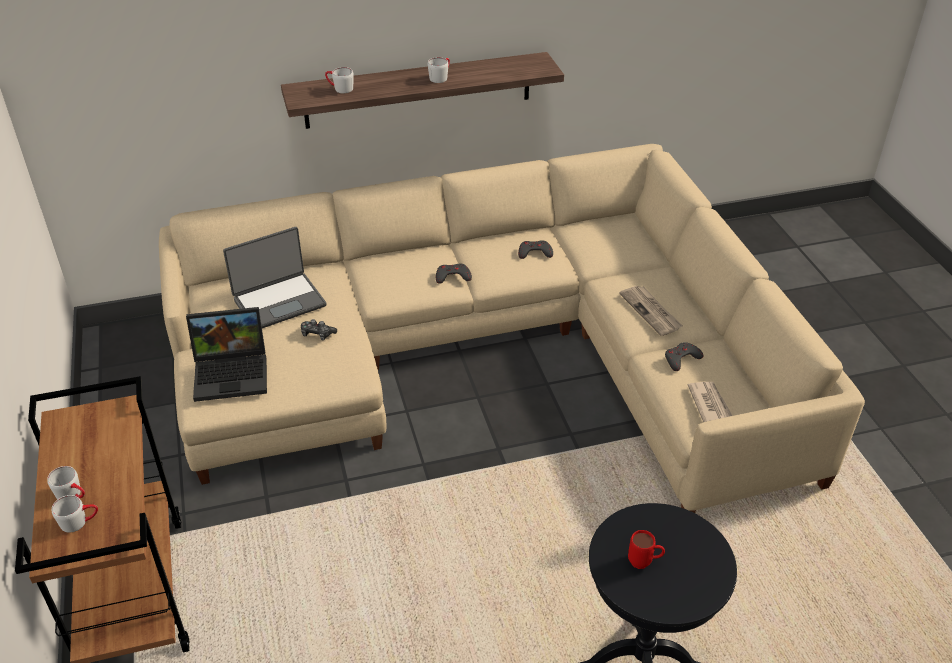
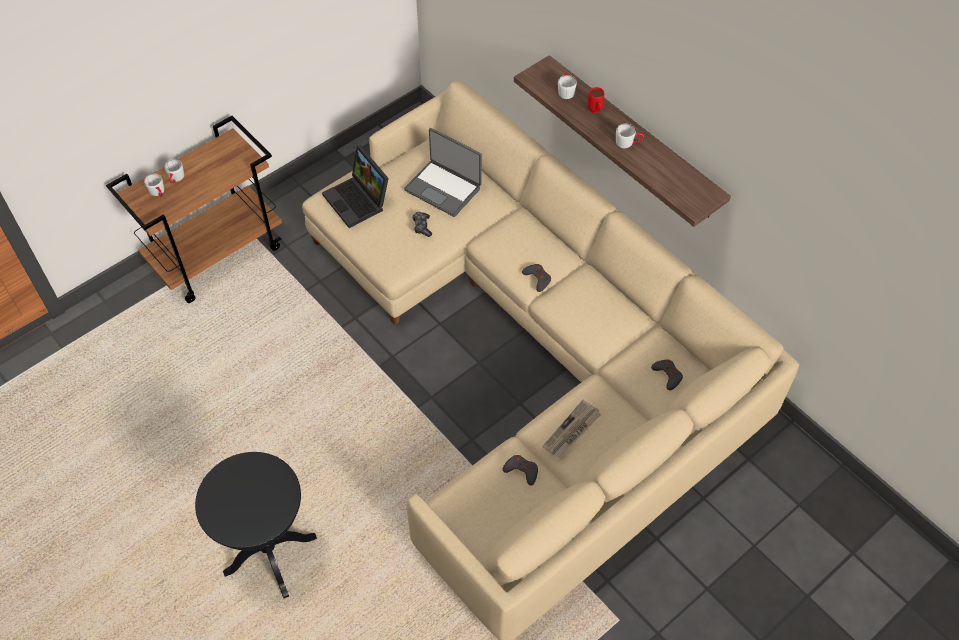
camera: 65 degrees right, 15 degrees up
grey game controller [518,240,553,259] -> grey game controller moved to [651,359,683,390]
red mug [628,530,665,569] -> red mug moved to [588,87,604,113]
newspaper [688,382,732,422] -> none

